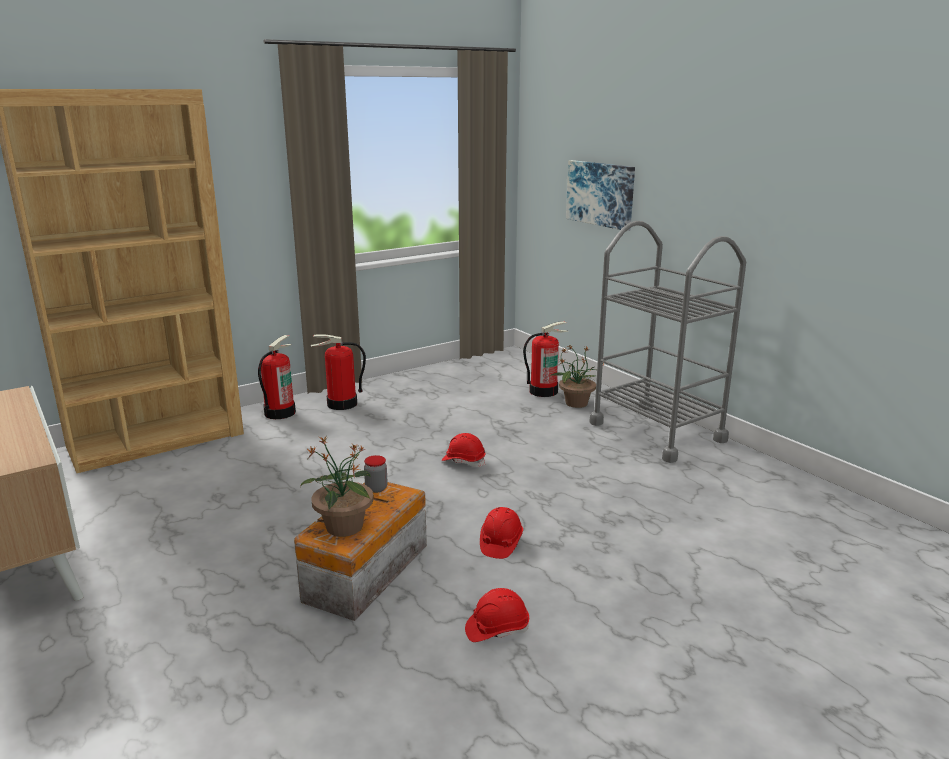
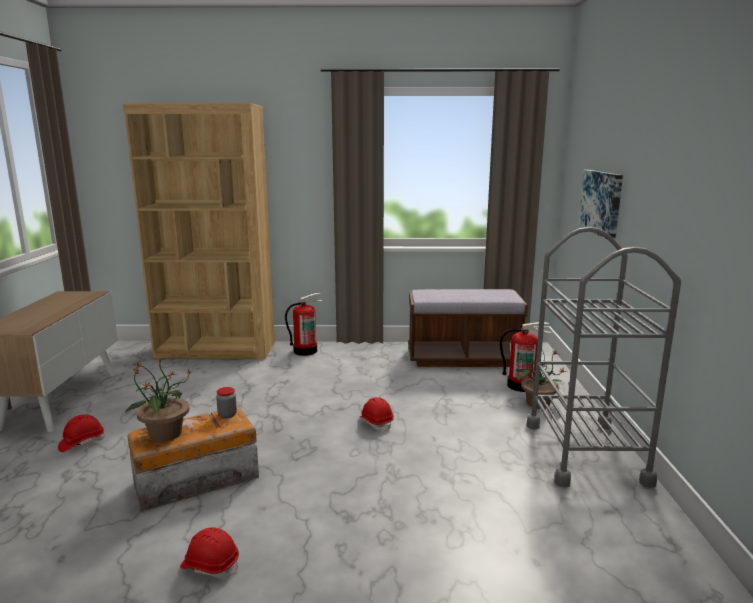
camera: 35 degrees right, 5 degrees down
fire extinguisher [311,334,366,410] -> none
red hard hat [480,507,523,559] -> red hard hat moved to [58,414,105,452]
none -> brown bench [408,289,528,367]

